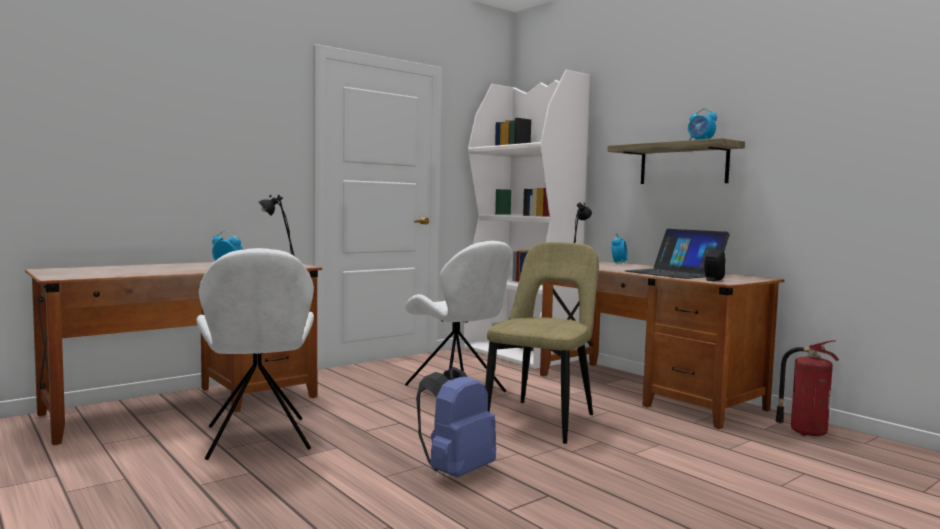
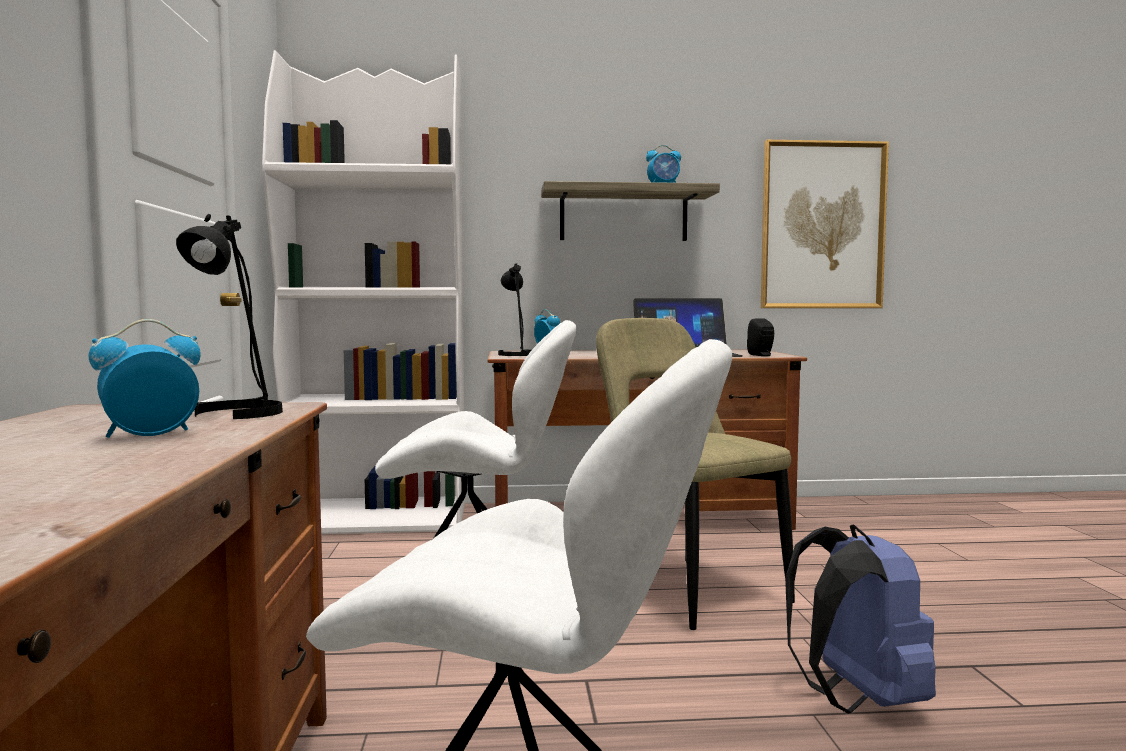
camera: 55 degrees left, 0 degrees up
fire extinguisher [775,340,839,436] -> none
none -> picture [761,140,889,308]

